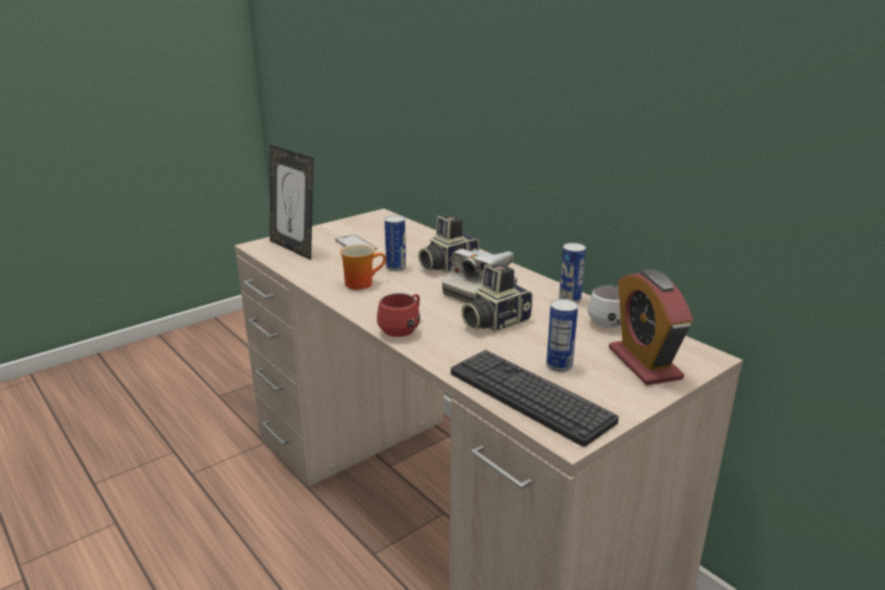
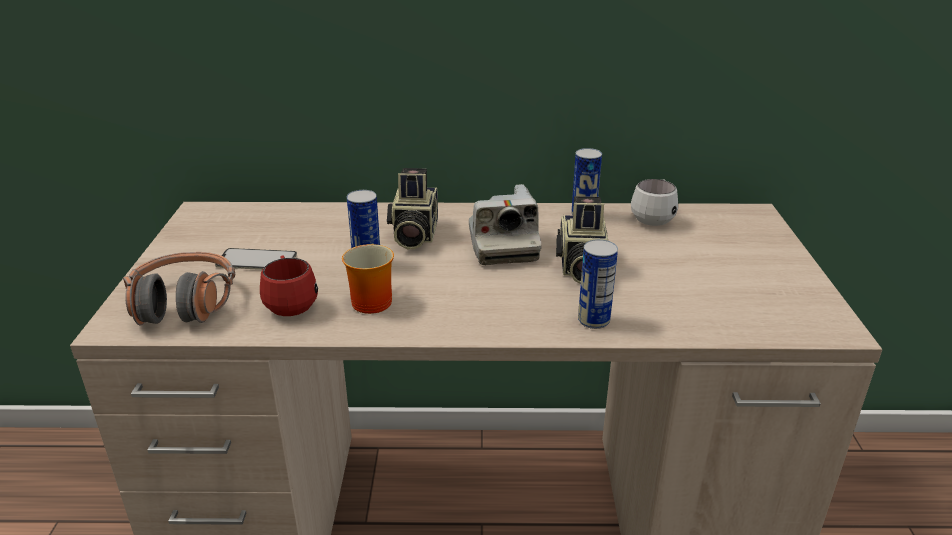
camera: 50 degrees left, 5 degrees up
picture frame [270,145,314,260] -> headphones [123,252,235,326]
red mug [377,293,420,337] -> red mug moved to [260,255,318,316]
keyboard [451,350,619,447] -> none
can [546,299,578,372] -> can moved to [578,239,618,329]
alarm clock [609,269,693,385] -> none

